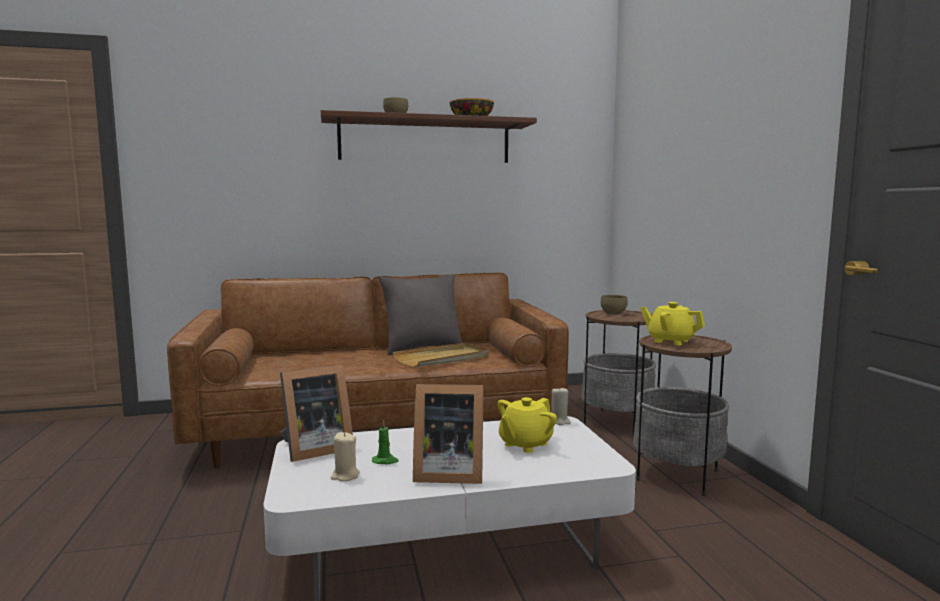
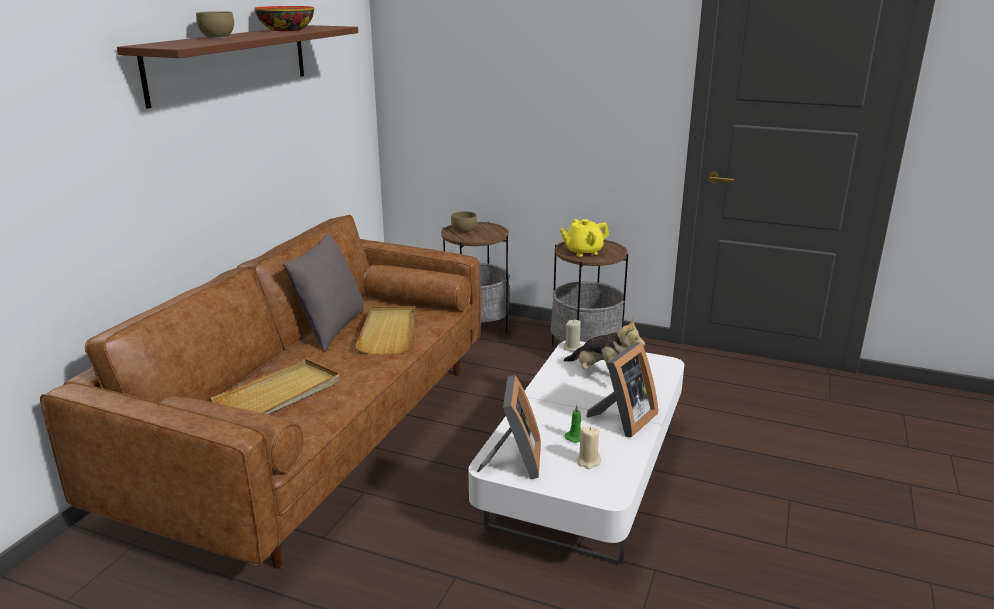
camera: 55 degrees left, 15 degrees up
yellow teapot [498,397,557,453] -> plush toy [563,318,645,378]
none -> beige tray [211,359,340,414]

